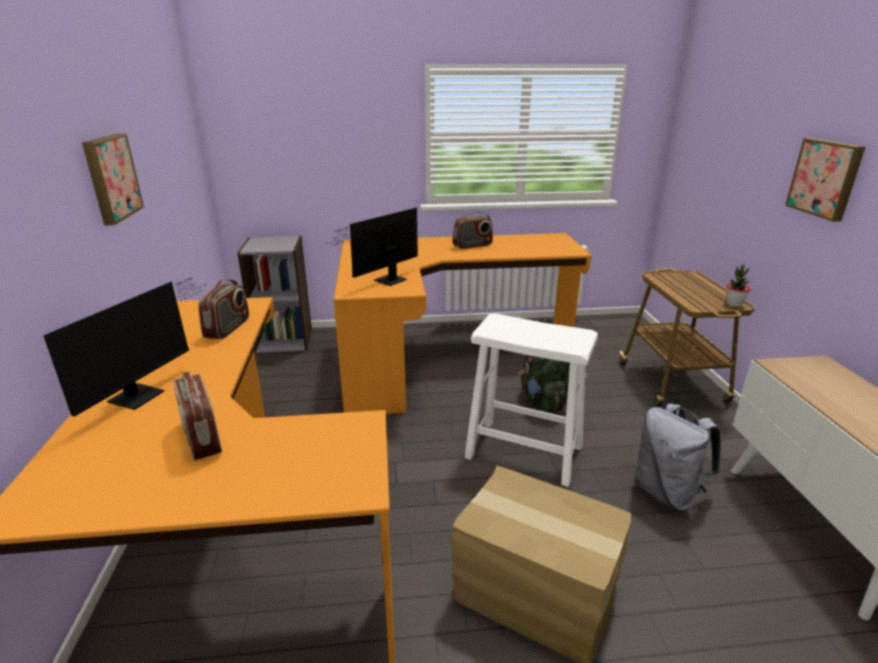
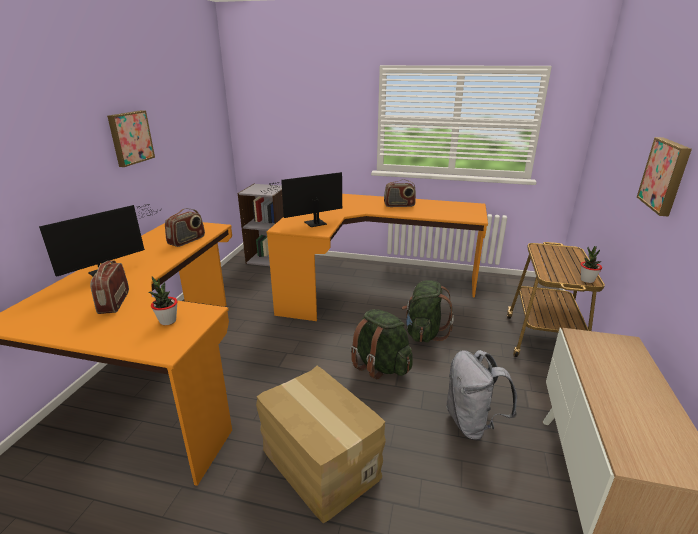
camera: 20 degrees right, 0 degrees up
white stool [464,313,598,487] -> green backpack [350,309,413,379]
none -> potted plant [149,276,178,325]

